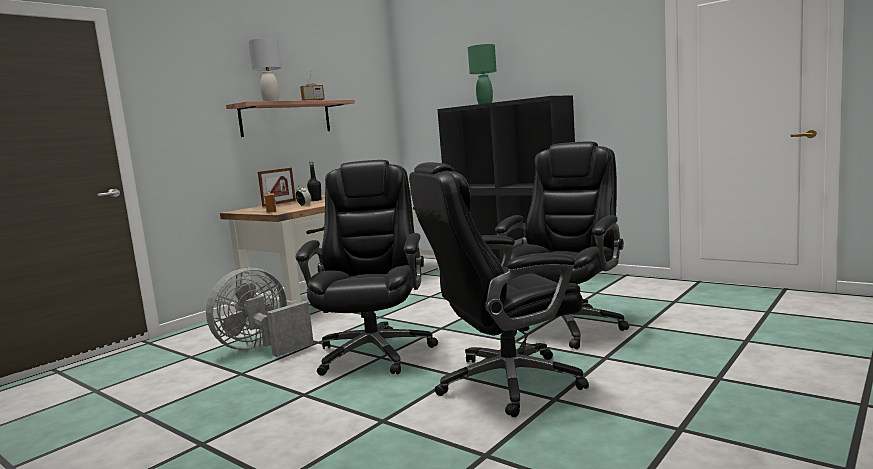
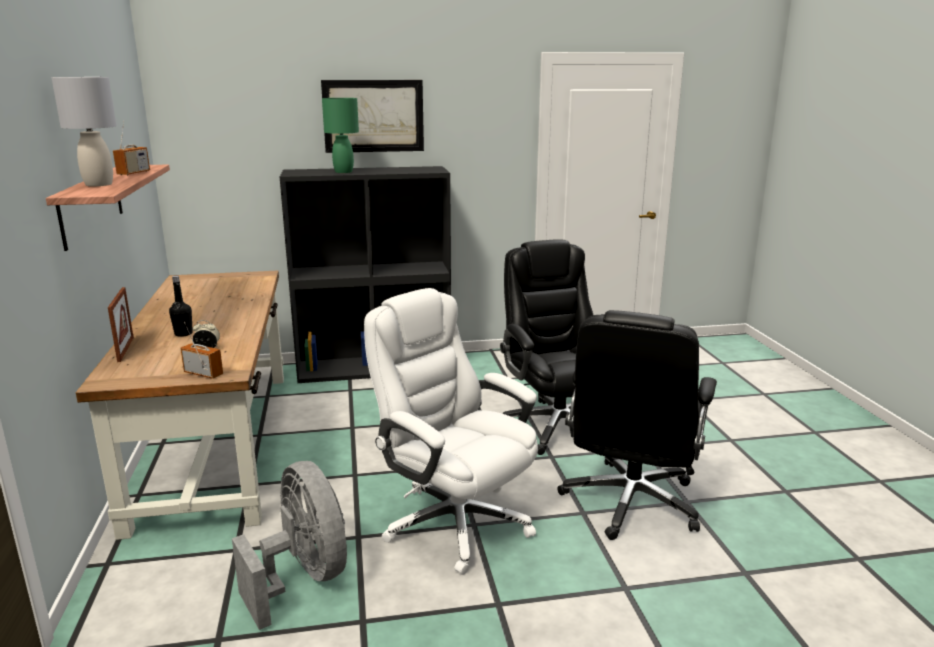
camera: 50 degrees left, 10 degrees up
grey fan [206,268,314,357] -> grey fan turned 150 degrees clockwise [232,461,347,630]
black office chair [296,160,438,376] -> white office chair [364,288,538,575]
none -> picture [321,80,424,153]

